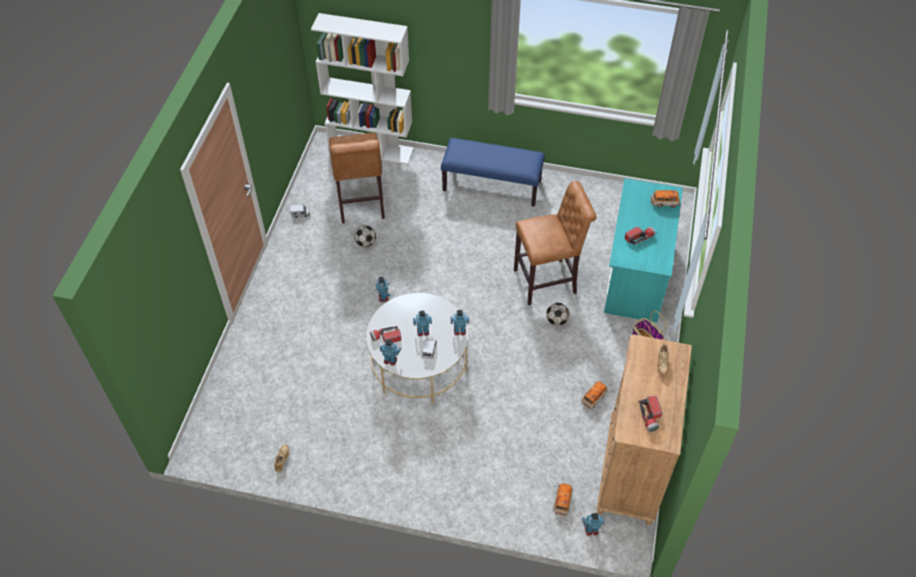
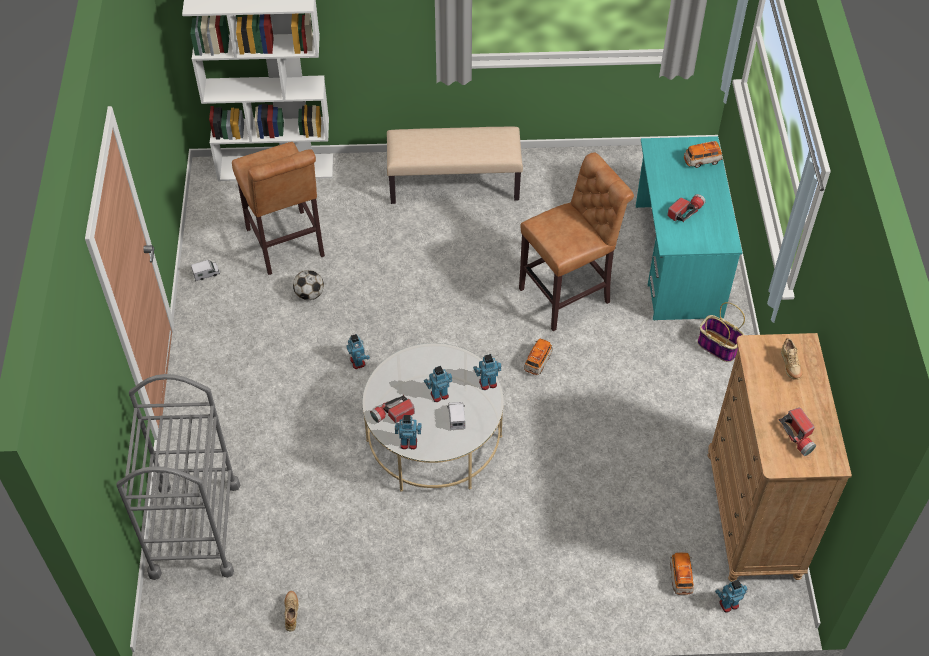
camera: 15 degrees left, 0 degrees up
blue bench [441,138,545,207] -> beige bench [387,127,523,204]
football [546,303,570,326] -> none
toy car [581,381,607,409] -> toy car moved to [524,339,553,375]
none -> grey cart [116,374,240,580]

